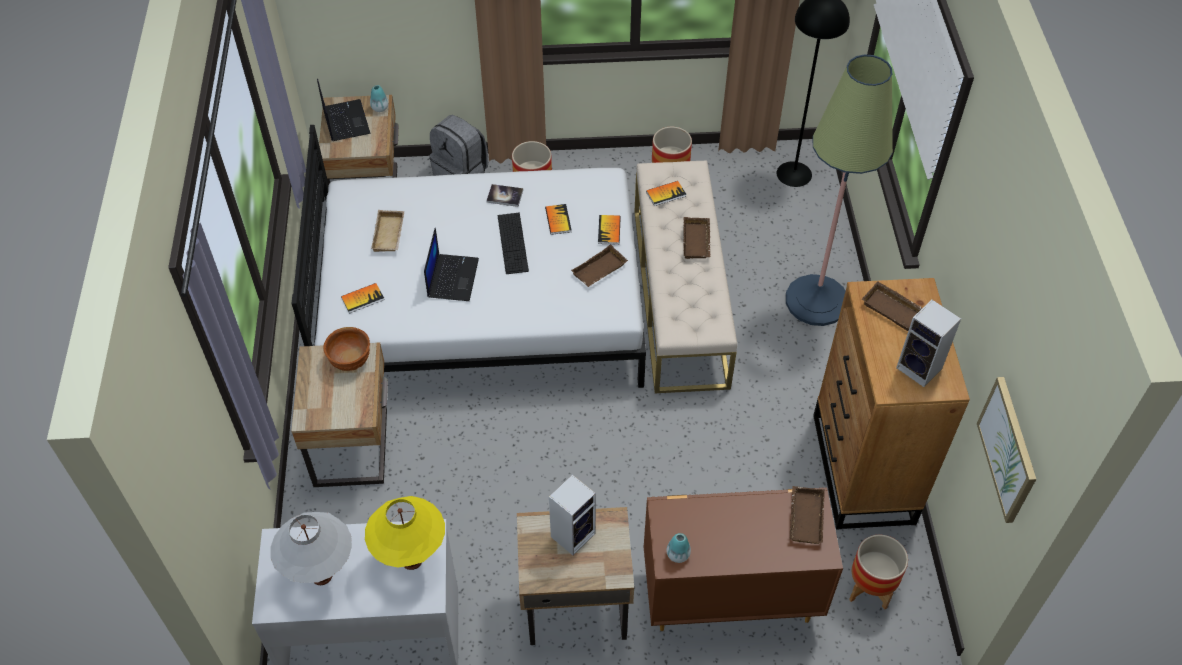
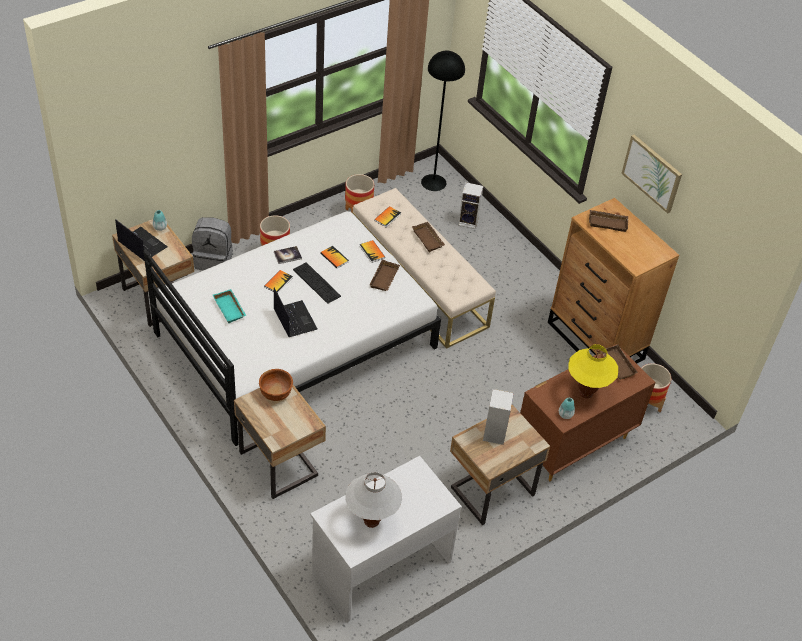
camera: 35 degrees left, 5 degrees down
book [341,283,384,314] -> book moved to [264,270,293,293]
yellow table lamp [365,496,445,570] -> yellow table lamp moved to [568,344,618,399]
beige tray [371,210,404,252] -> turquoise tray [213,289,246,323]
floor lamp [786,54,893,326] -> none
speaker [896,300,961,387] -> speaker moved to [458,182,483,229]
picture [977,377,1036,523] -> picture moved to [621,135,682,214]

